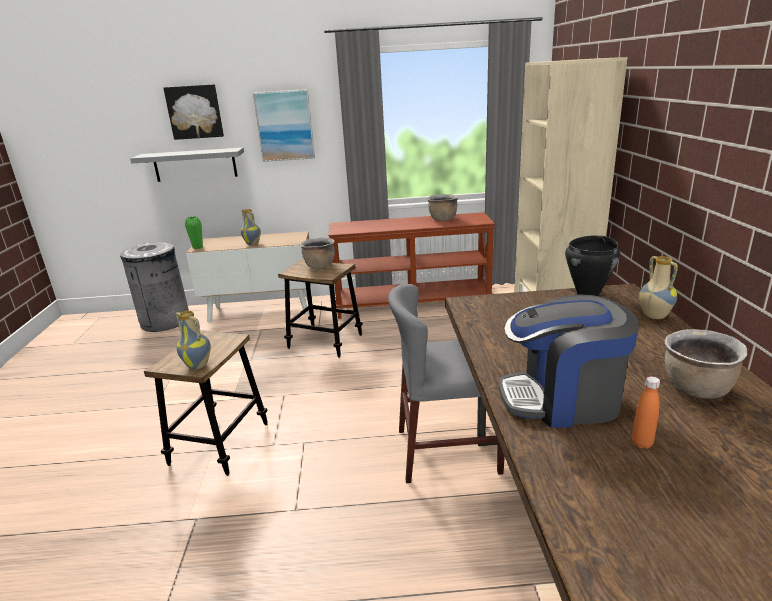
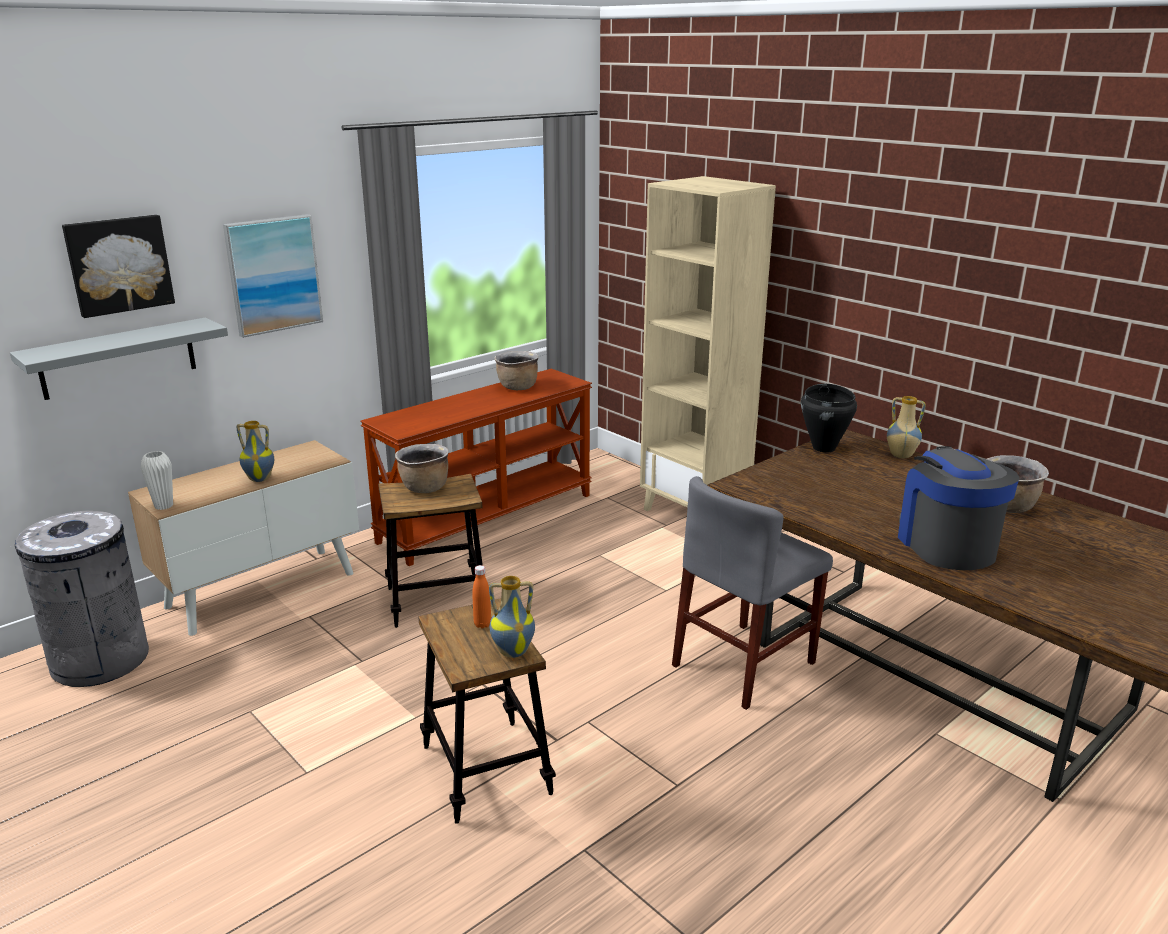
camera: 40 degrees left, 0 degrees up
green vase [185,216,203,249] -> white vase [141,451,173,510]
coffee machine [499,295,639,428] -> coffee machine turned 120 degrees clockwise [898,446,1020,570]
orange bottle [632,376,660,449] -> orange bottle moved to [472,565,491,628]

